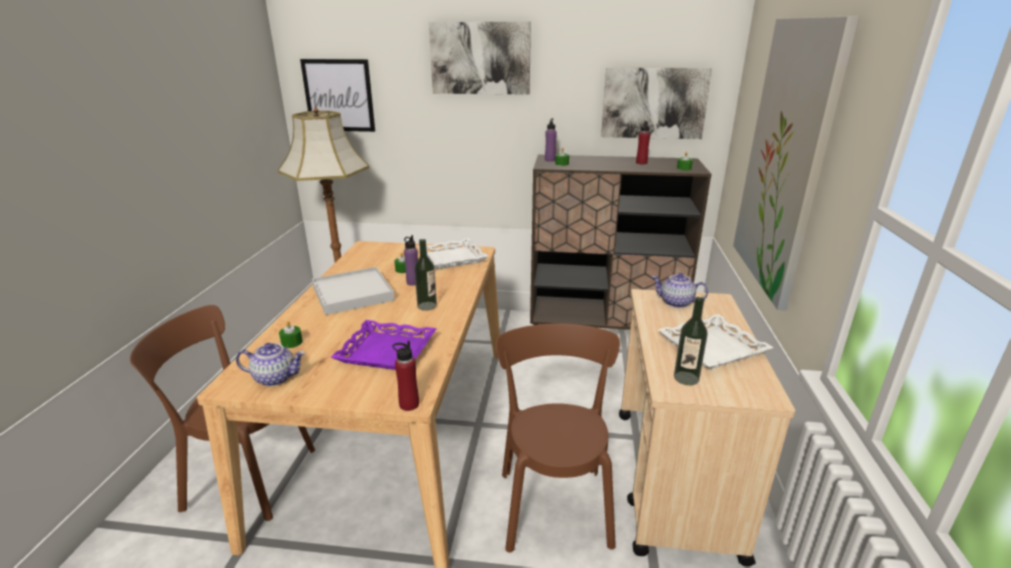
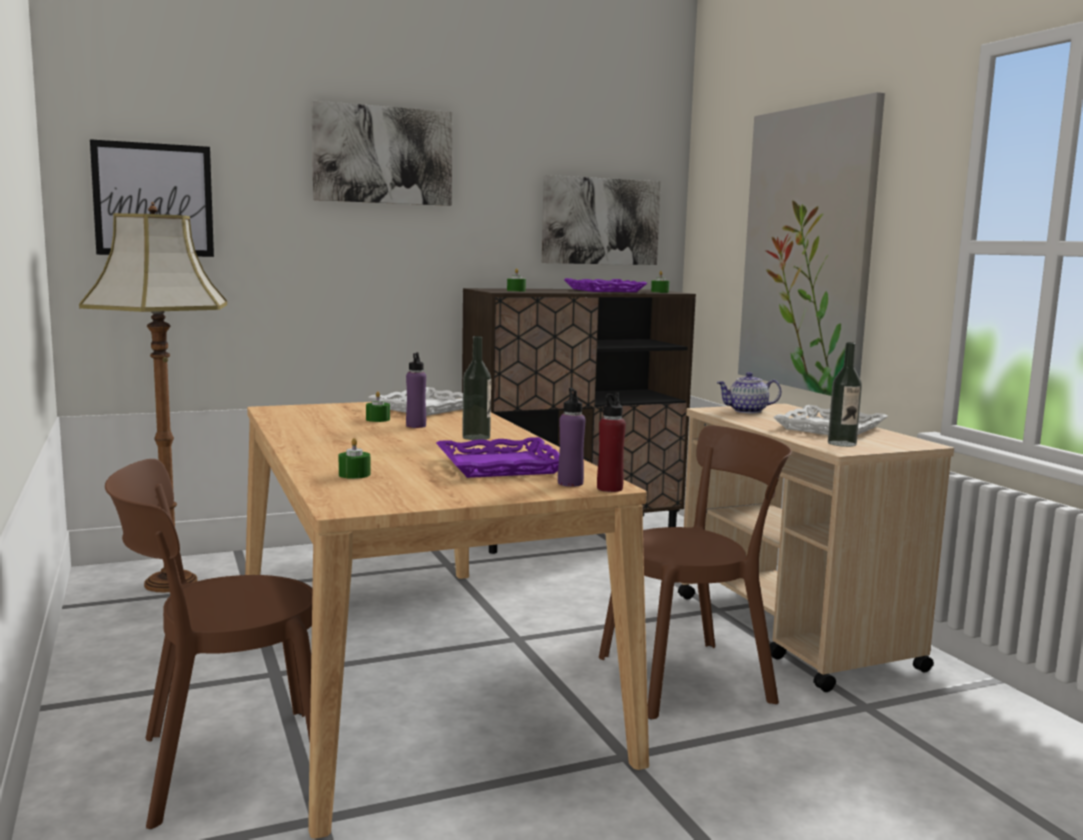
camera: 30 degrees left, 15 degrees down
teapot [236,343,305,386] -> none
white tray [312,267,395,315] -> none
brown chair [496,324,620,553] -> brown chair turned 105 degrees clockwise [599,425,792,719]
purple bottle [545,118,557,162] -> purple bottle moved to [558,388,586,487]
red bottle [636,120,650,164] -> purple tray [564,278,647,292]

